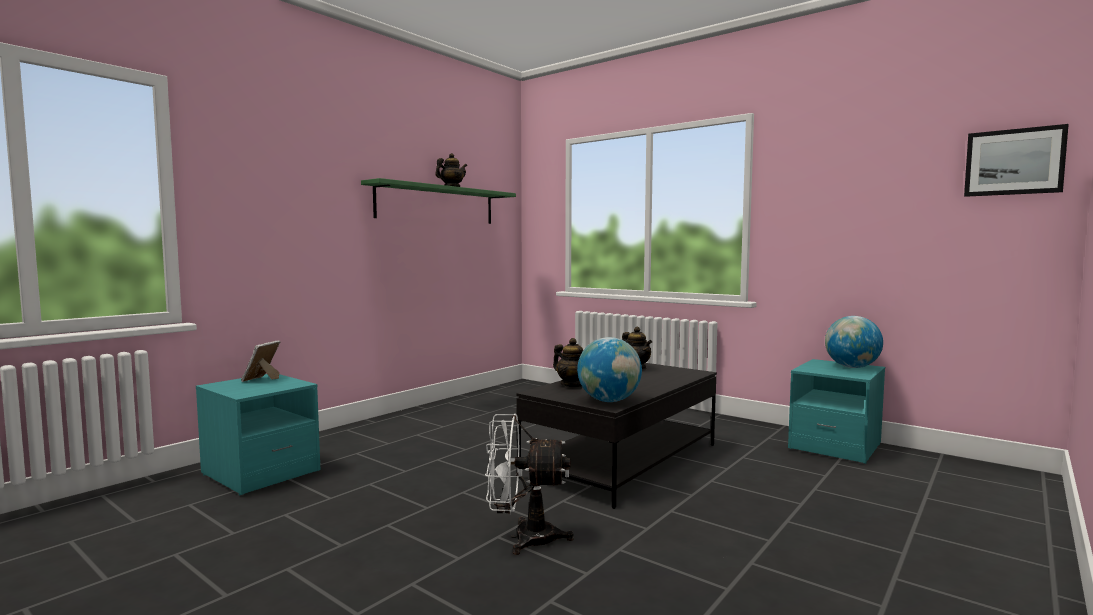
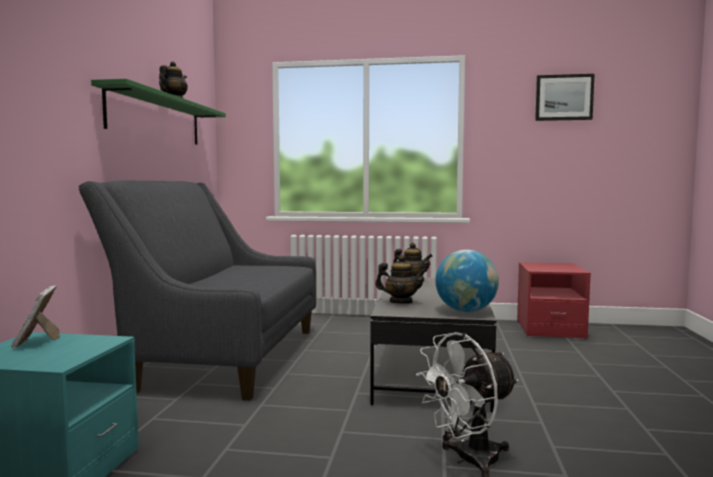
camera: 30 degrees left, 0 degrees up
turquoise nightstand [788,359,885,464] -> red nightstand [517,262,591,339]
globe [825,316,883,368] -> none
picture [964,124,1069,197] -> picture moved to [535,74,595,121]
none -> grey sofa [79,180,316,401]

